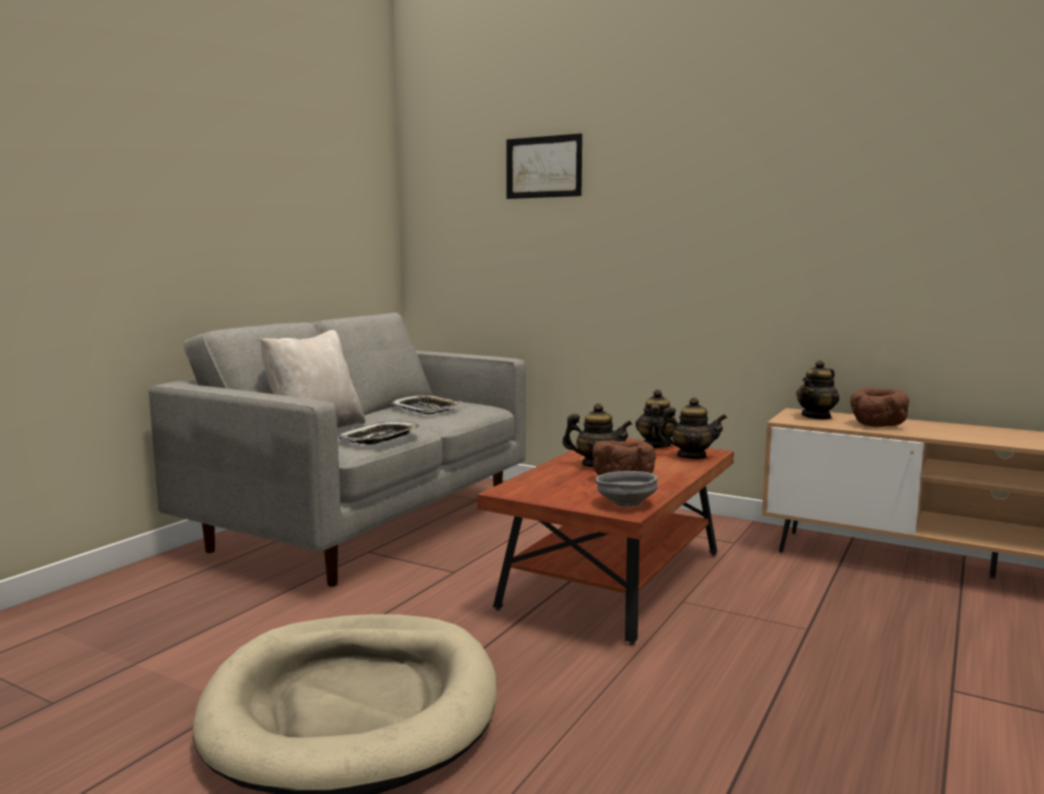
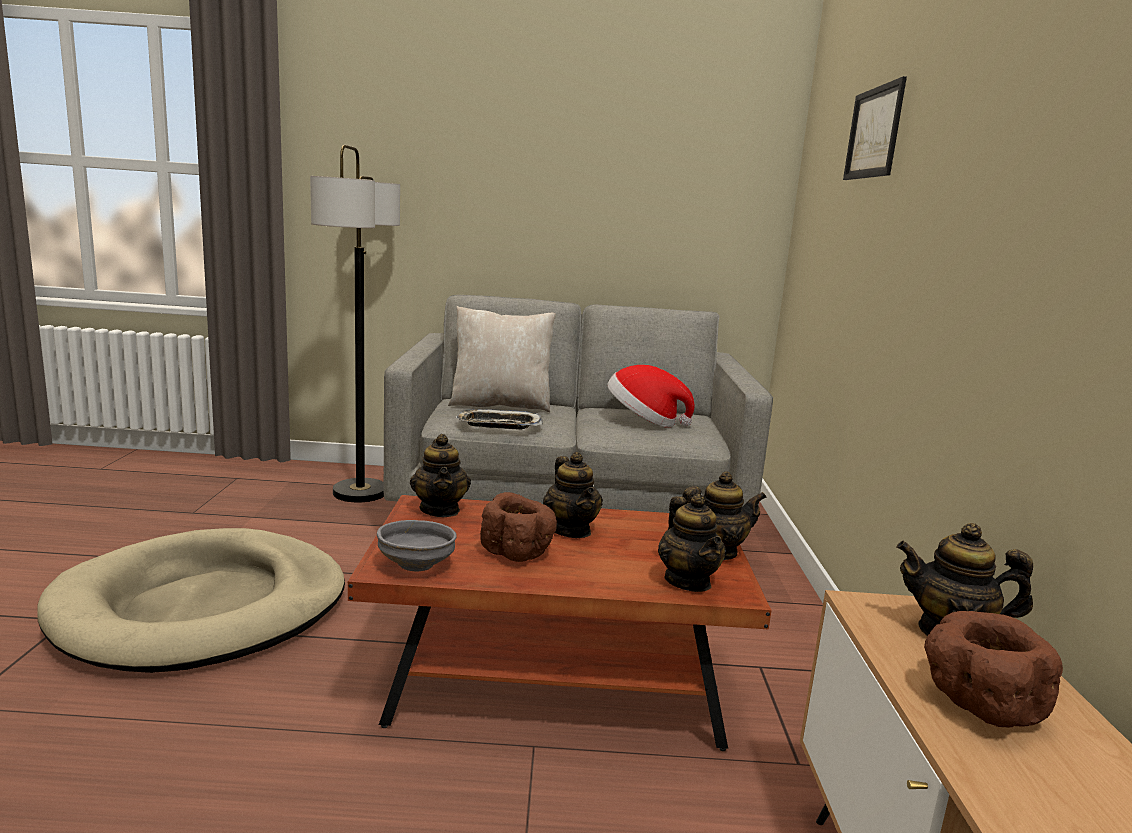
camera: 60 degrees right, 5 degrees up
tray [390,395,461,414] -> hat [607,365,694,427]
none -> floor lamp [310,145,400,502]
none -> teapot [410,434,471,517]

